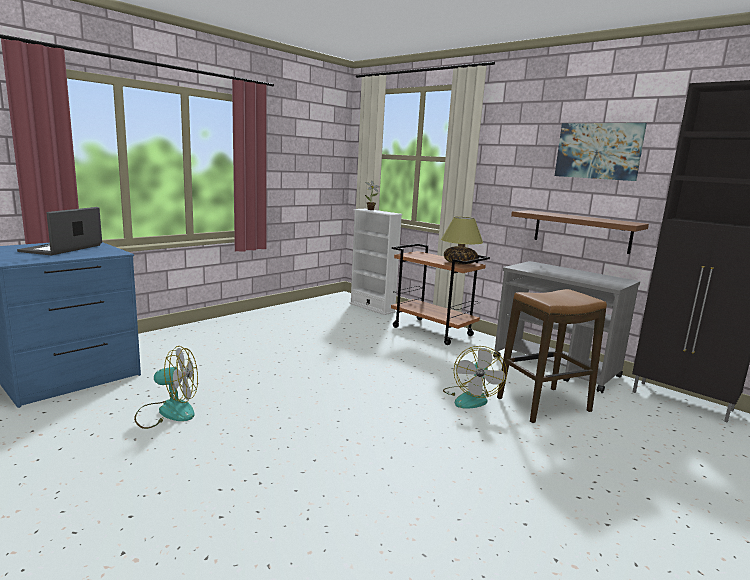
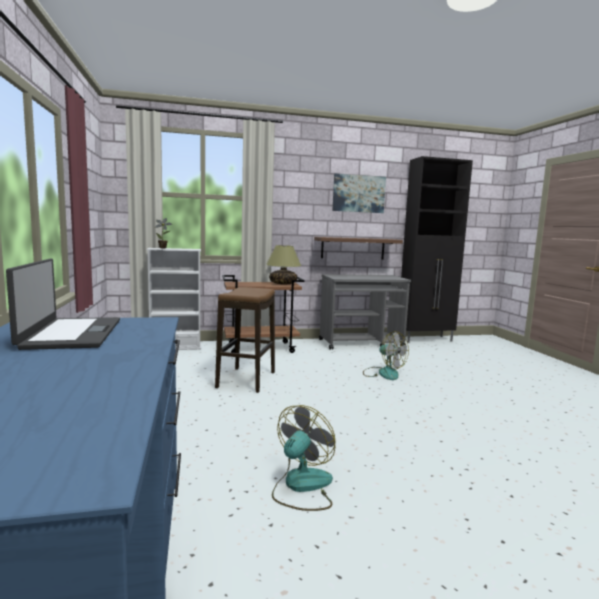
camera: 55 degrees left, 5 degrees down
laptop [17,207,102,255] -> laptop turned 150 degrees counterclockwise [6,258,120,350]
stool [497,289,607,423] -> stool moved to [215,287,275,393]

